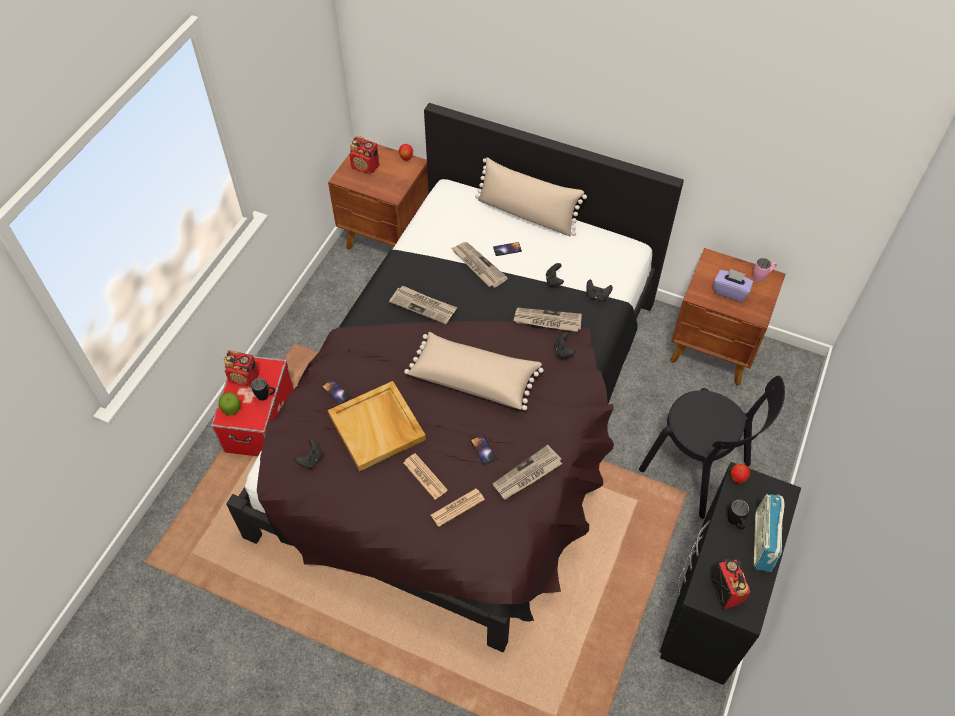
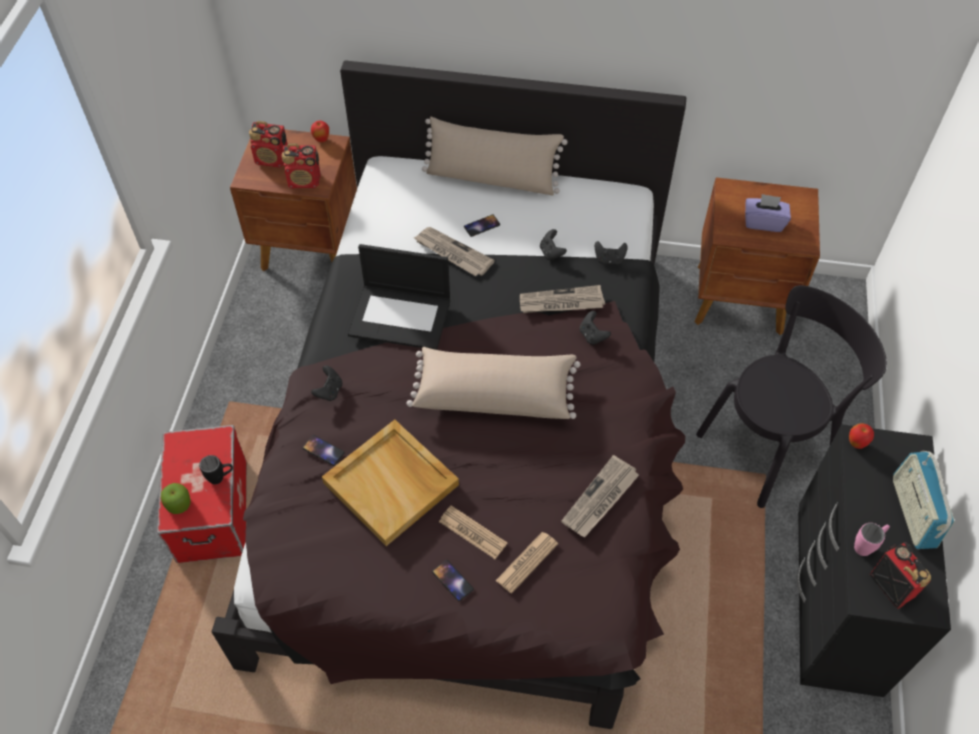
camera: 15 degrees left, 0 degrees up
radio [224,350,259,387] -> radio moved to [281,144,321,188]
black game controller [294,439,322,469] -> black game controller moved to [311,366,342,401]
newspaper [389,285,457,325] -> laptop [348,244,450,350]
phone [470,435,497,465] -> phone moved to [432,560,474,601]
black chair [639,376,785,519] -> black chair turned 60 degrees counterclockwise [696,285,887,508]
black mug [728,499,750,529] -> none
pink mug [753,258,777,282] -> pink mug moved to [854,523,890,556]

